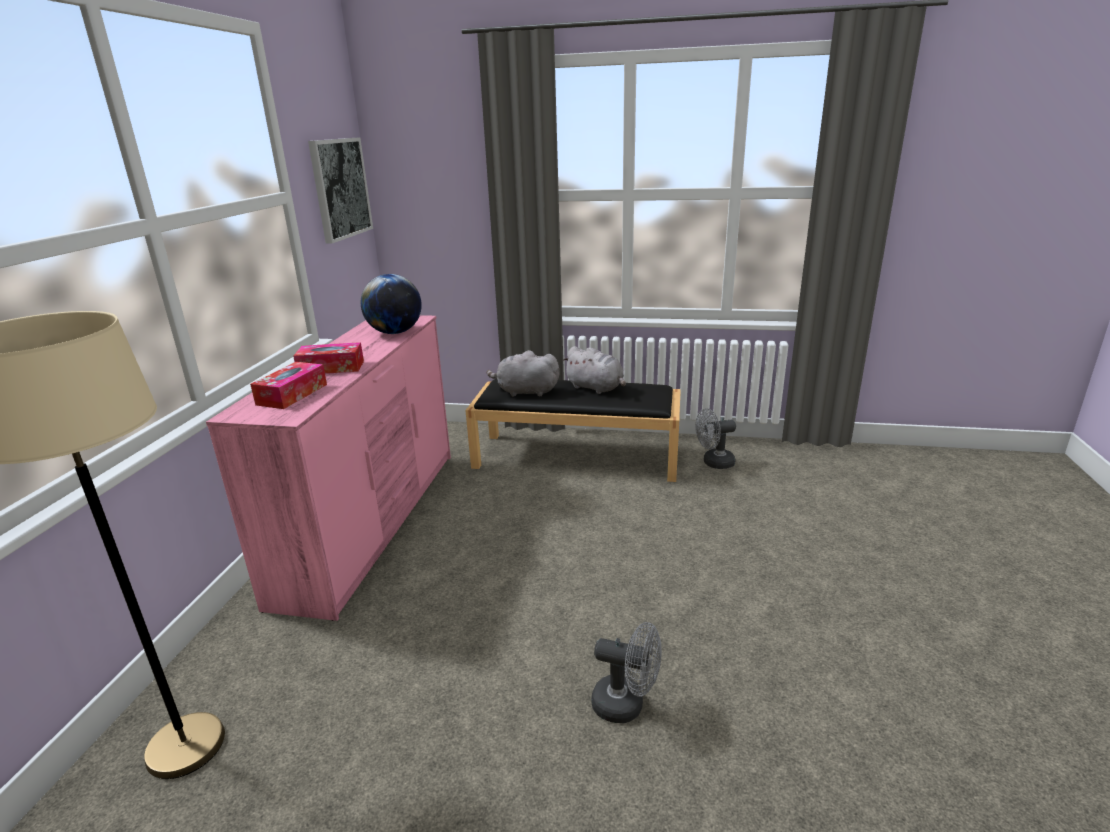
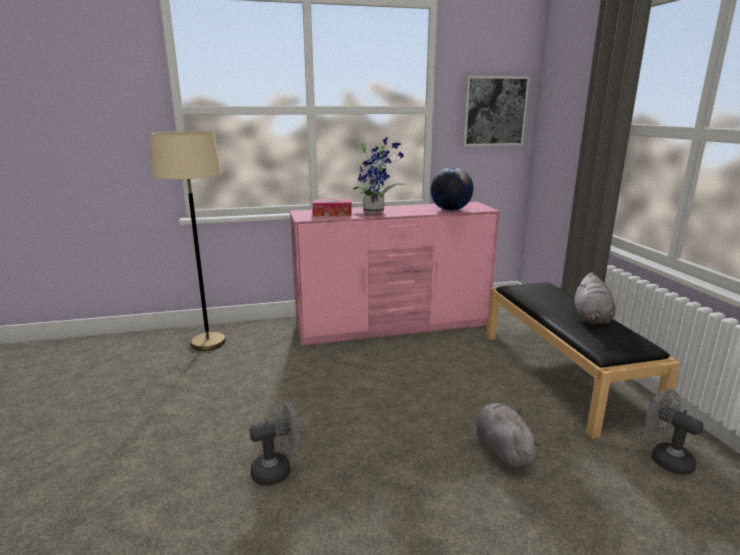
camera: 65 degrees right, 5 degrees down
tissue box [293,342,364,374] -> potted plant [353,137,405,214]
grey plush toy [487,350,560,397] -> grey plush toy moved to [476,403,542,468]
grey fan [591,622,662,723] -> grey fan turned 105 degrees counterclockwise [249,400,300,486]

